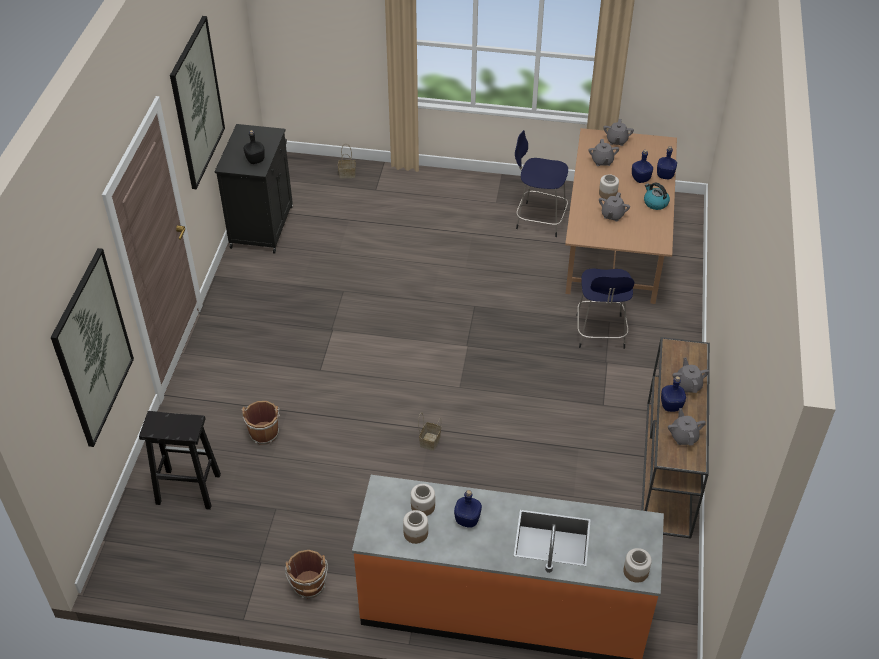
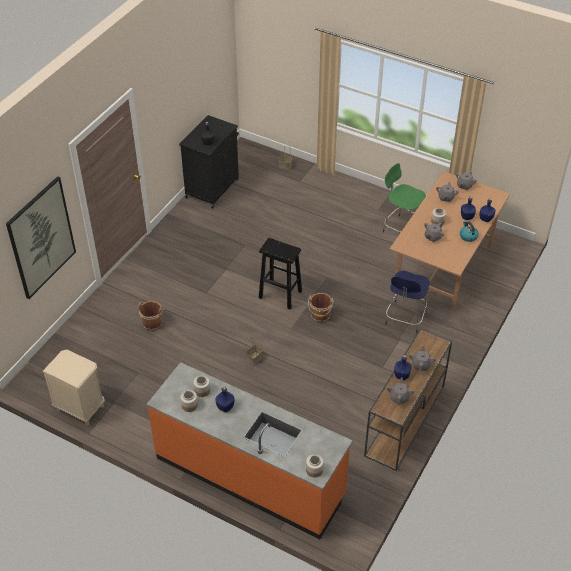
camera: 20 degrees right, 0 degrees up
black stool [139,411,221,510] -> black stool moved to [259,238,302,310]
picture [170,16,225,189] -> none
brown bucket [285,550,328,599] -> brown bucket moved to [308,293,334,322]
blue stool [515,130,568,237] -> green stool [383,163,426,233]
none -> beige nightstand [42,350,105,425]

